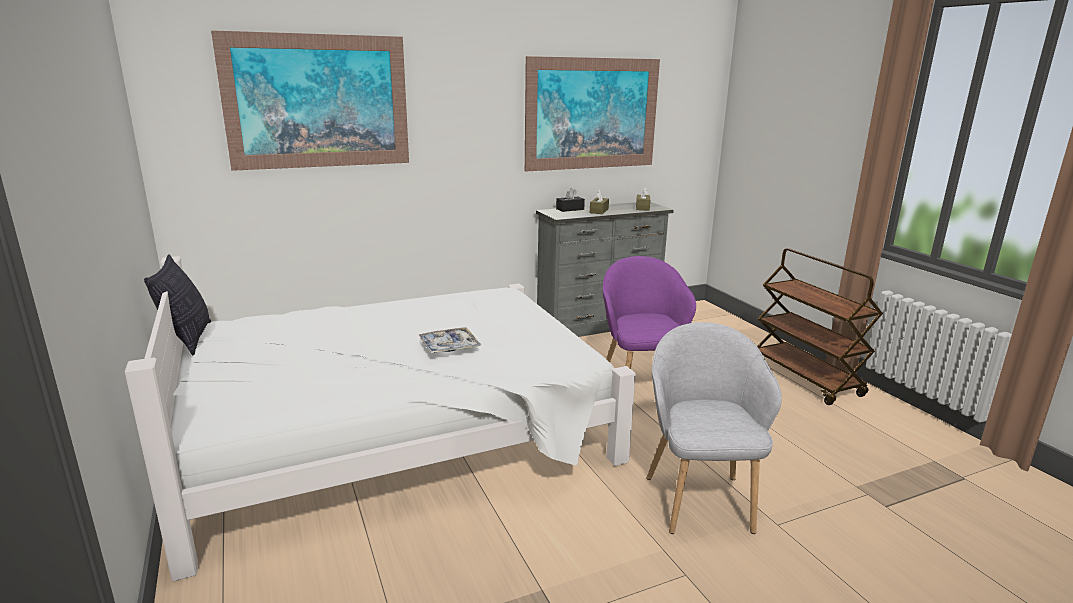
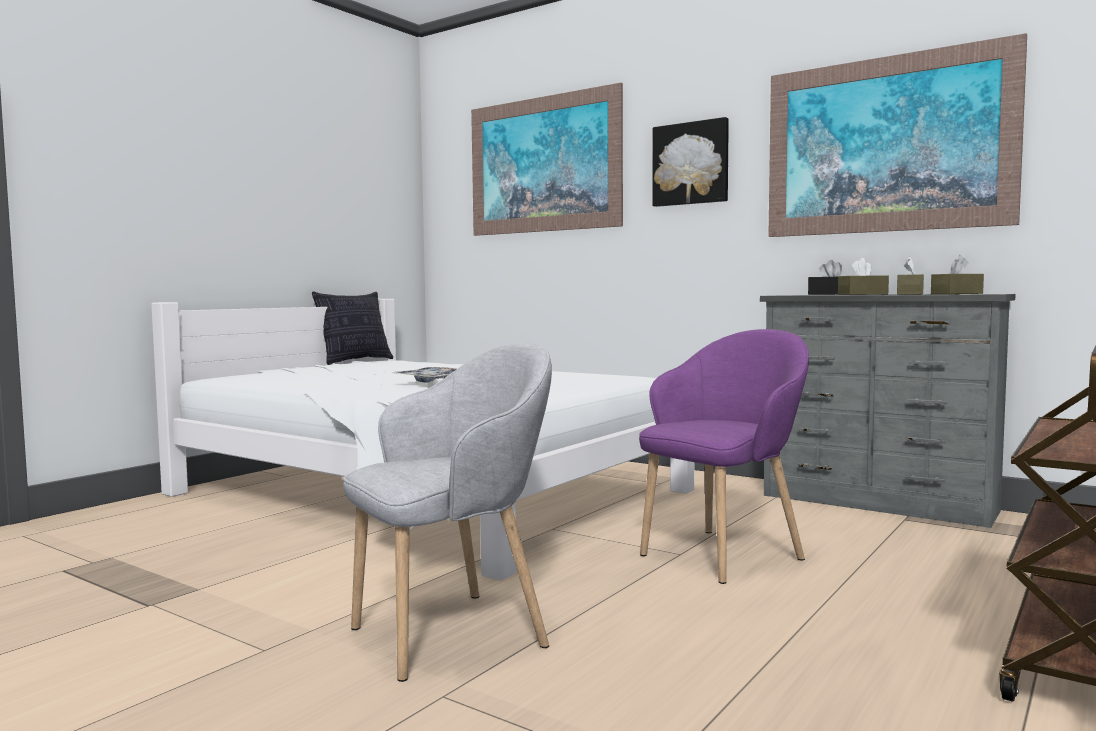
camera: 60 degrees right, 15 degrees down
none -> picture [652,117,729,207]
none -> brown tissue box [897,256,924,295]

